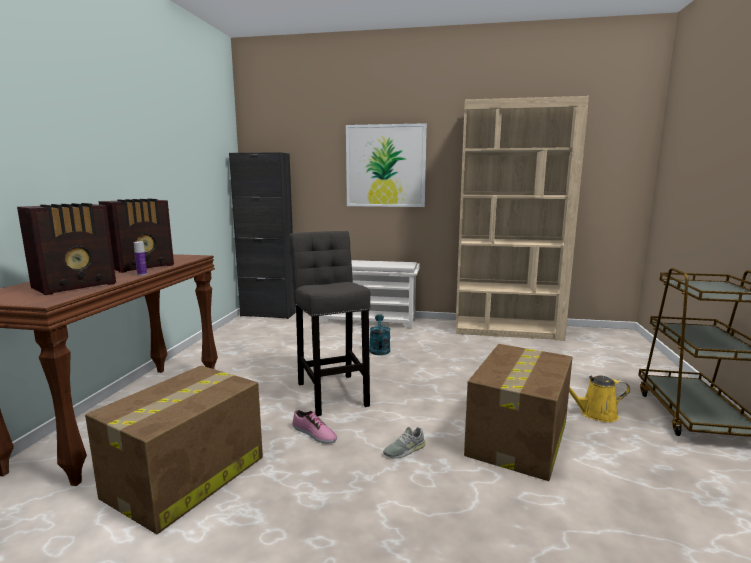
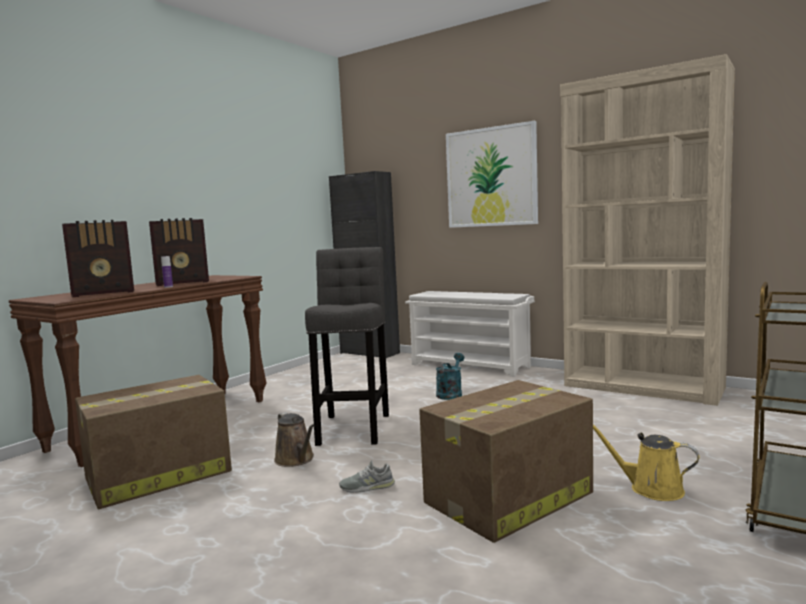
camera: 25 degrees right, 5 degrees down
shoe [292,410,337,444] -> brown watering can [274,412,315,467]

